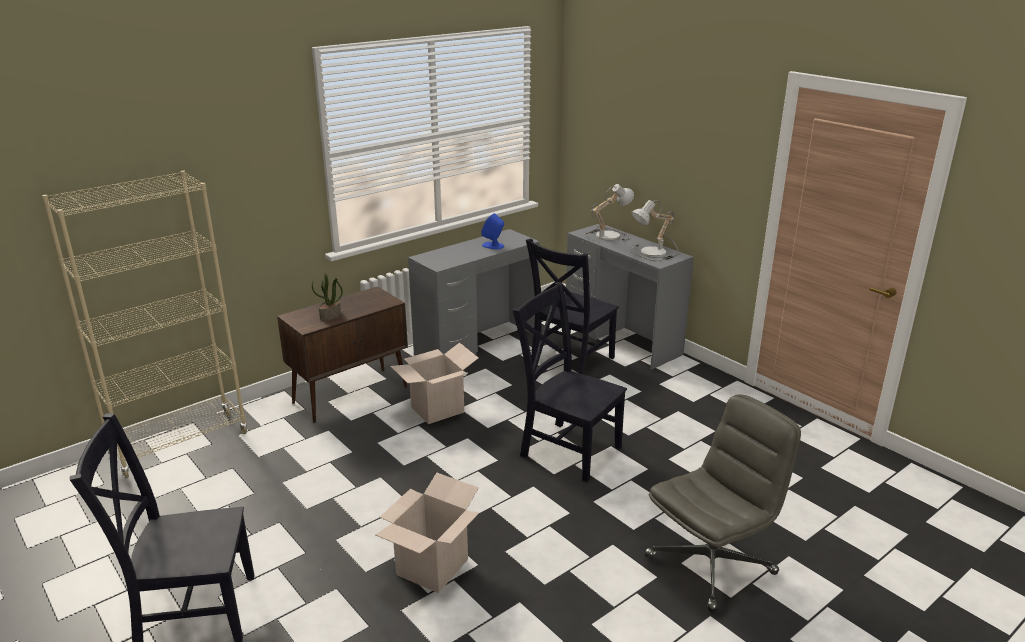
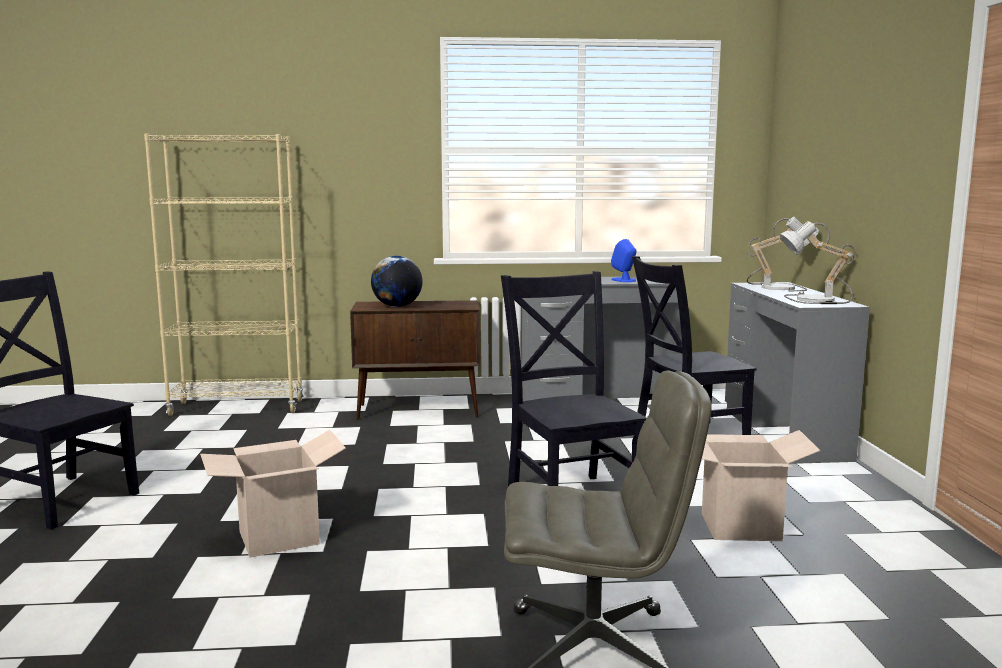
camera: 35 degrees right, 15 degrees down
potted plant [312,273,343,321] -> globe [371,256,423,307]
cardboard box [390,342,478,424] -> cardboard box moved to [702,430,820,541]

